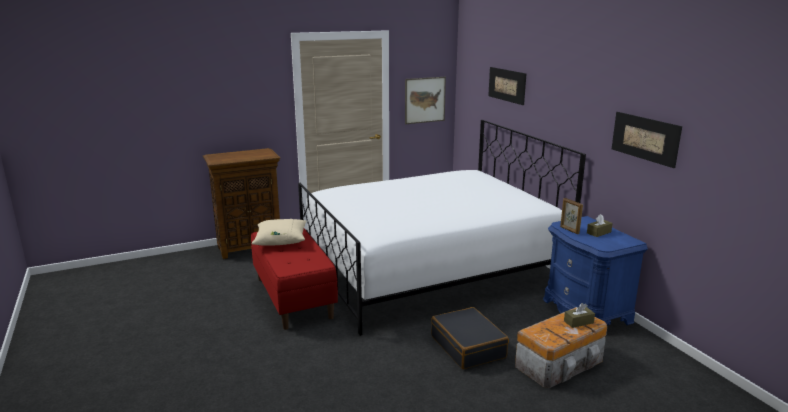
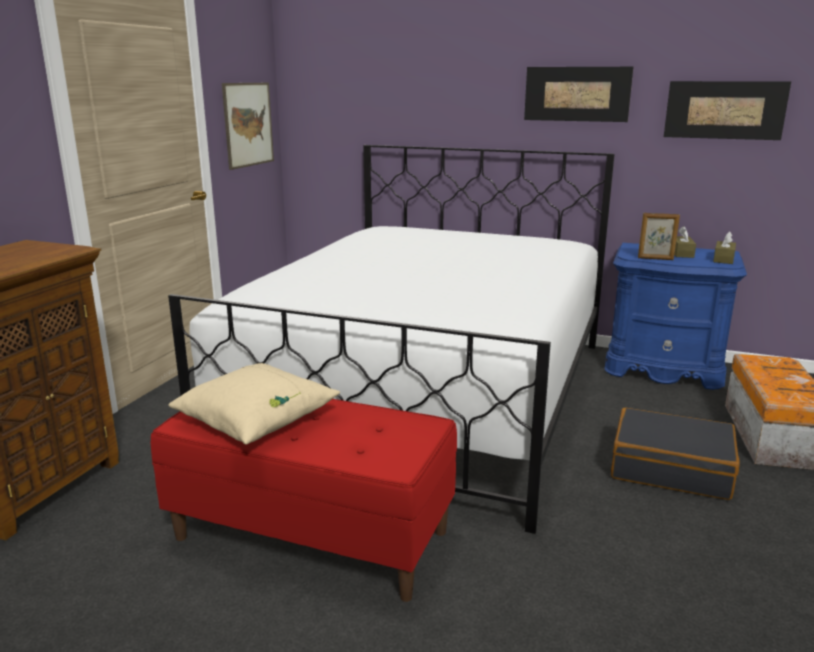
camera: 45 degrees left, 0 degrees up
picture [488,67,526,105] -> picture moved to [524,67,633,122]
brown tissue box [564,303,595,328] -> brown tissue box moved to [713,231,736,264]

